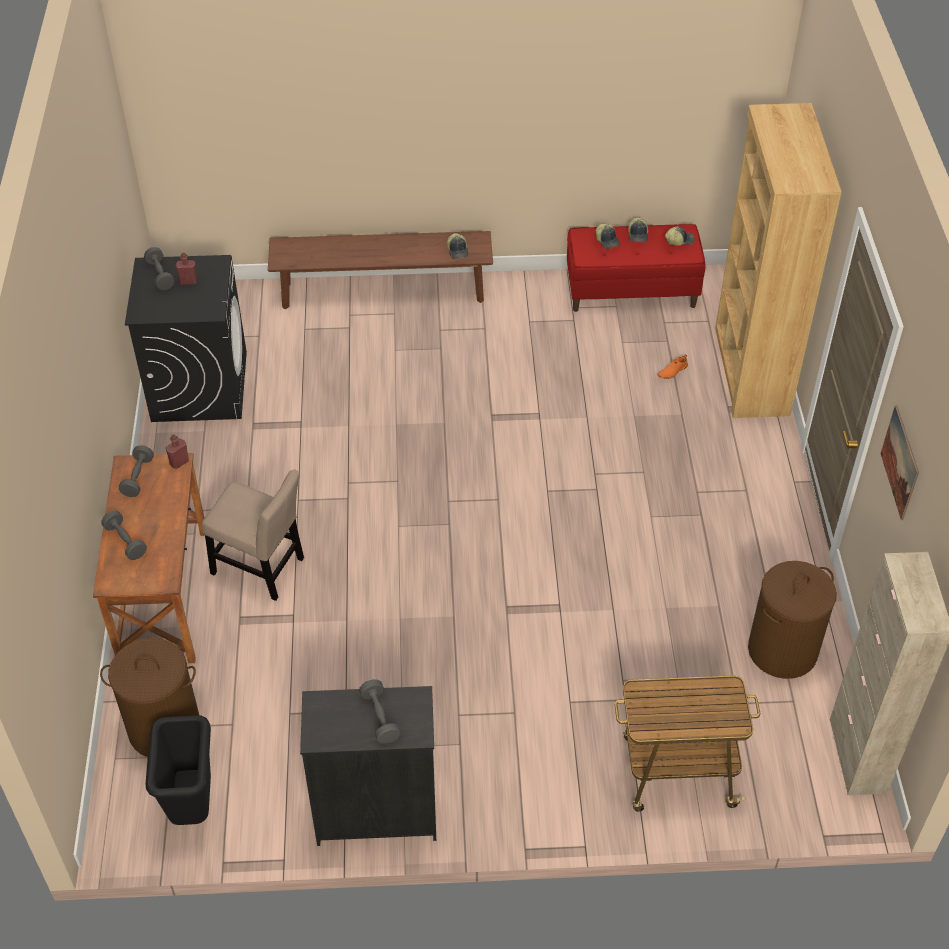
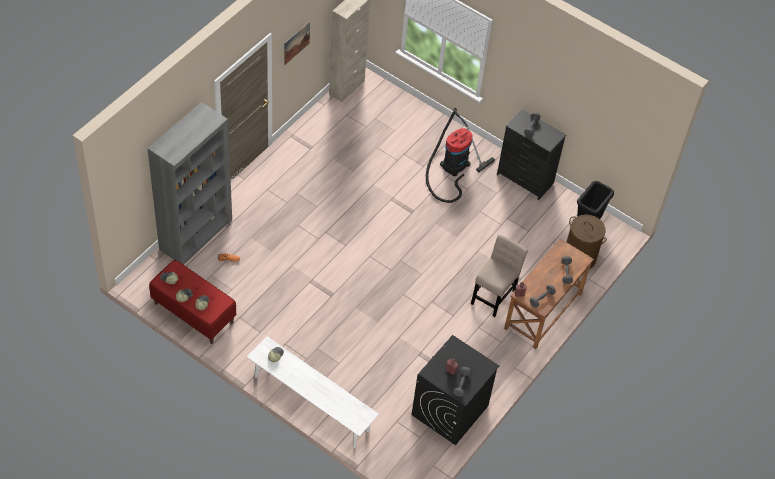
camera: 145 degrees left, 5 degrees up
beige chair [202,469,304,601] -> beige chair turned 60 degrees clockwise [471,234,528,317]
brown bench [268,231,493,309] -> white bench [247,336,379,448]
cart [615,675,760,812] -> none
brown bookcase [715,103,842,418] -> grey bookcase [147,102,232,265]
brown laundry basket [748,561,837,679] -> none
none -> vacuum cleaner [426,108,495,203]

